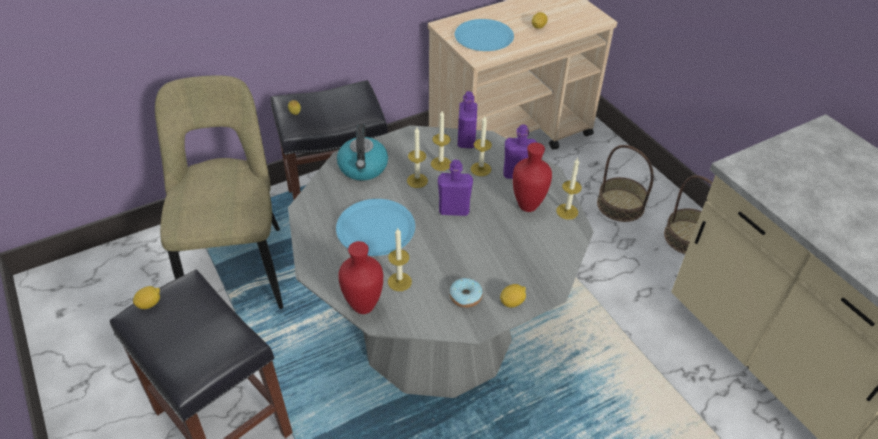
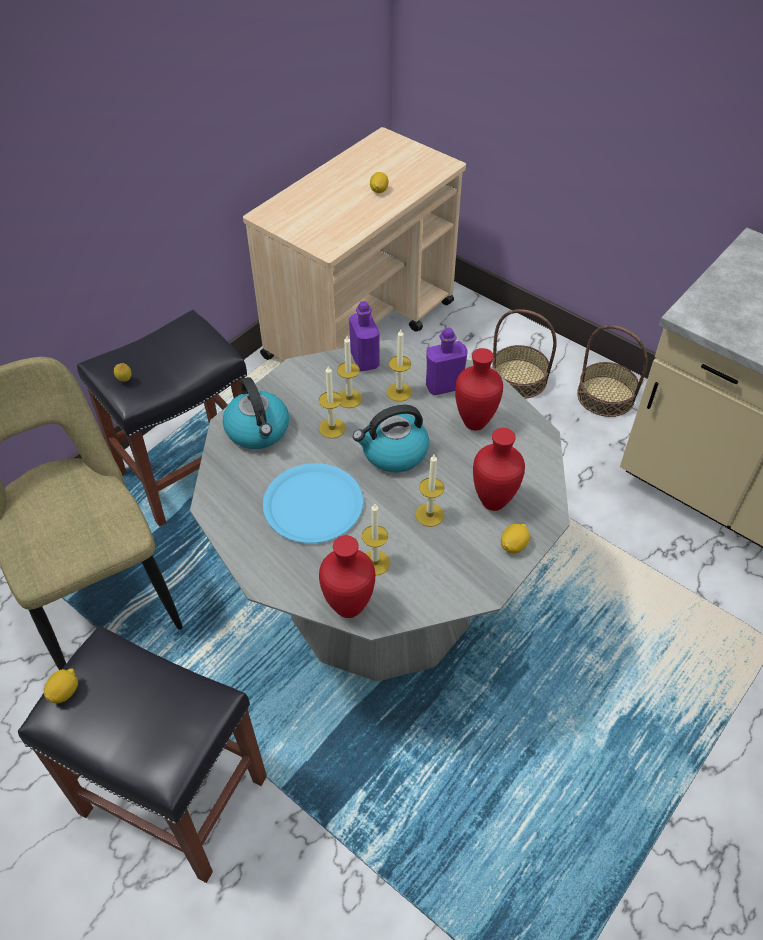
camera: 20 degrees left, 5 degrees up
purple bottle [438,160,473,216] -> kettle [353,405,429,473]
donut [449,278,483,308] -> none
blue plate [455,19,514,51] -> none
candle [556,158,582,220] -> candle moved to [415,455,445,527]
none -> red vase [473,428,525,511]

